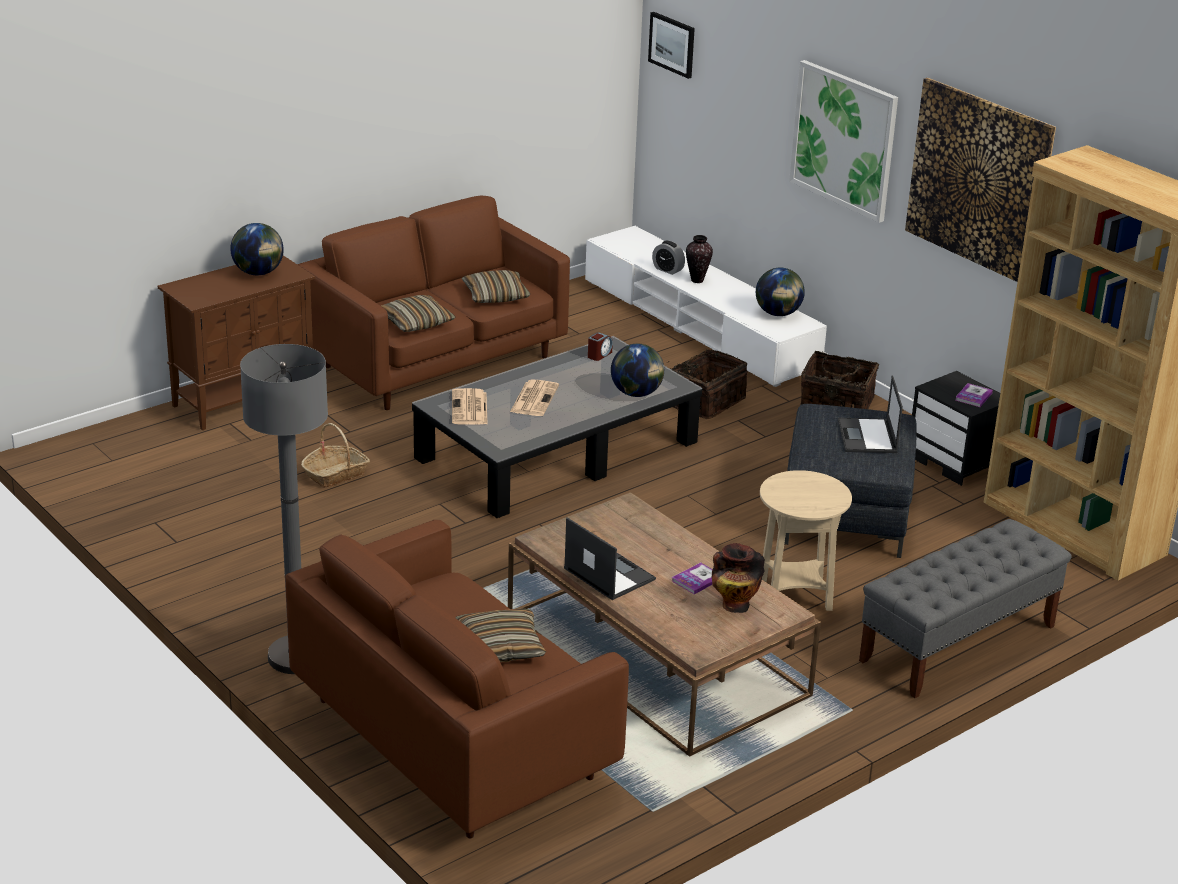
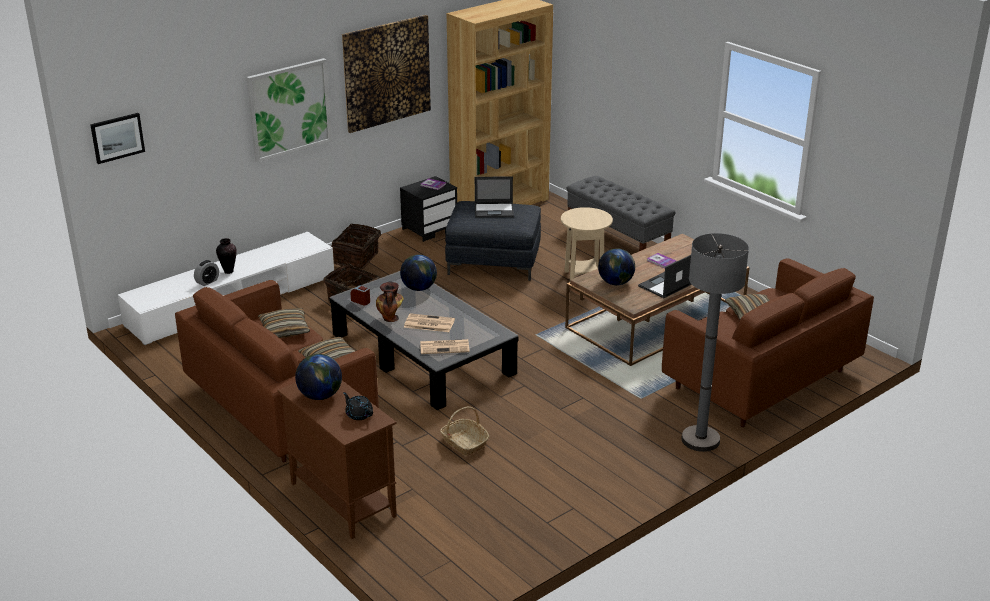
camera: 90 degrees left, 0 degrees up
vase [712,543,765,613] -> vase moved to [376,281,404,322]
globe [756,268,805,316] -> globe moved to [598,248,635,285]
none -> black teapot [343,392,373,420]

